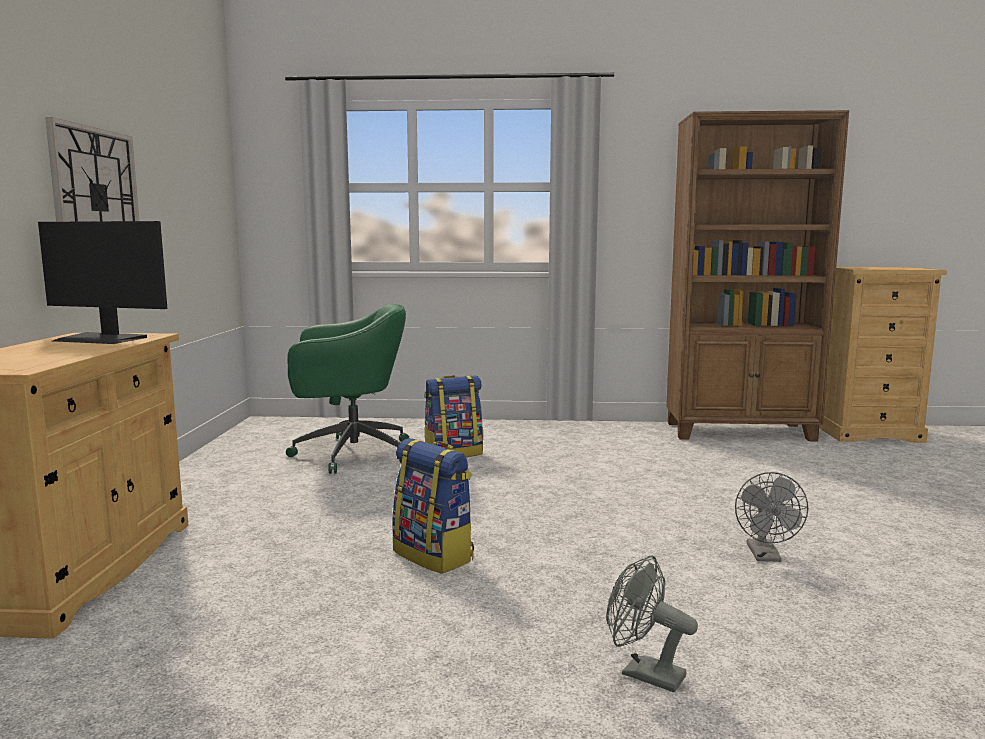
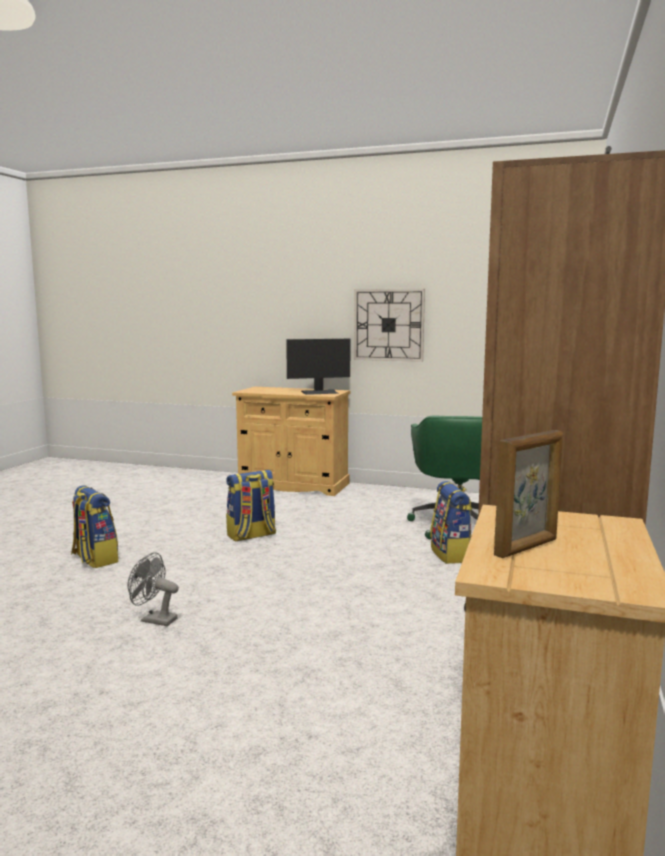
camera: 105 degrees right, 0 degrees up
monitor [38,221,167,344] -> monitor turned 135 degrees counterclockwise [286,339,350,395]
grey fan [606,555,698,692] -> backpack [71,485,118,568]
none -> picture frame [494,430,563,558]

